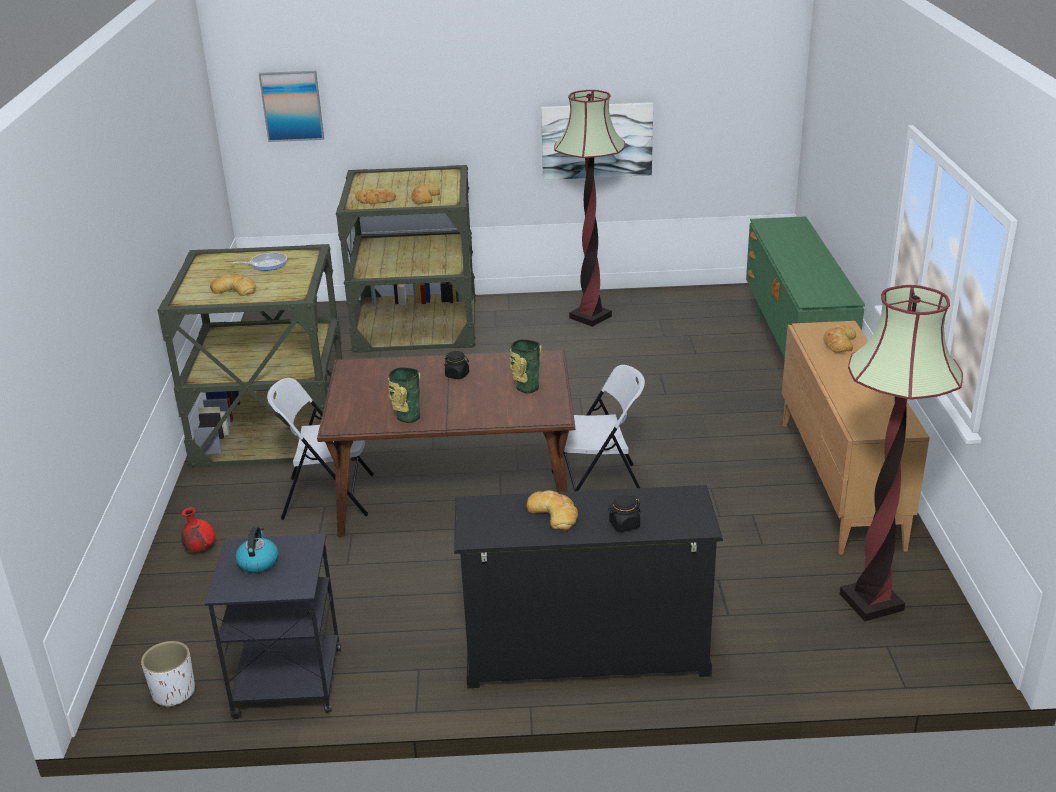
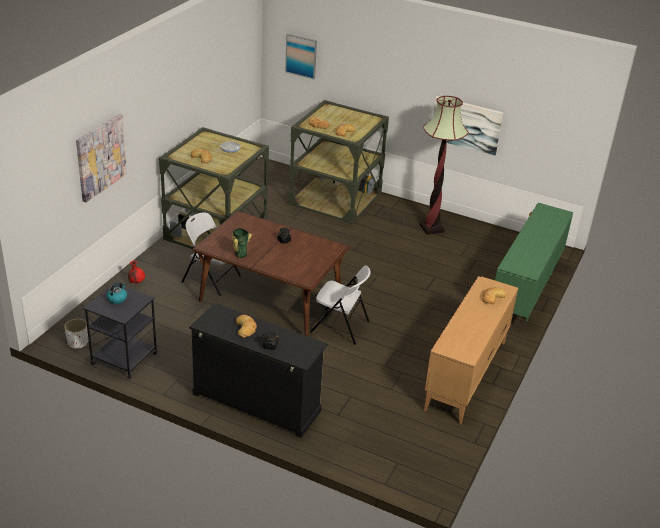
camera: 25 degrees right, 5 degrees up
vase [510,339,542,394] -> none
floor lamp [840,285,963,621] -> none
none -> picture [76,114,127,202]

